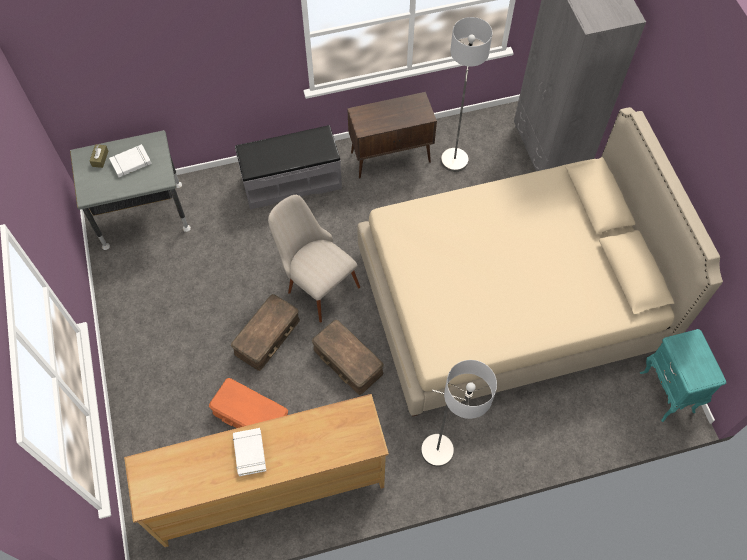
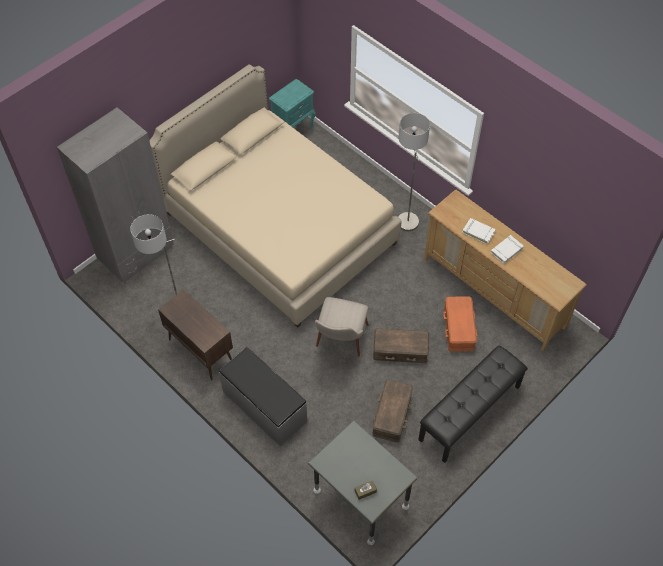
camera: 120 degrees left, 5 degrees down
white book [109,144,151,177] -> white book moved to [462,218,495,244]
brown storage box [312,320,384,395] -> brown storage box moved to [372,379,413,443]
none -> black bench [418,346,528,463]

